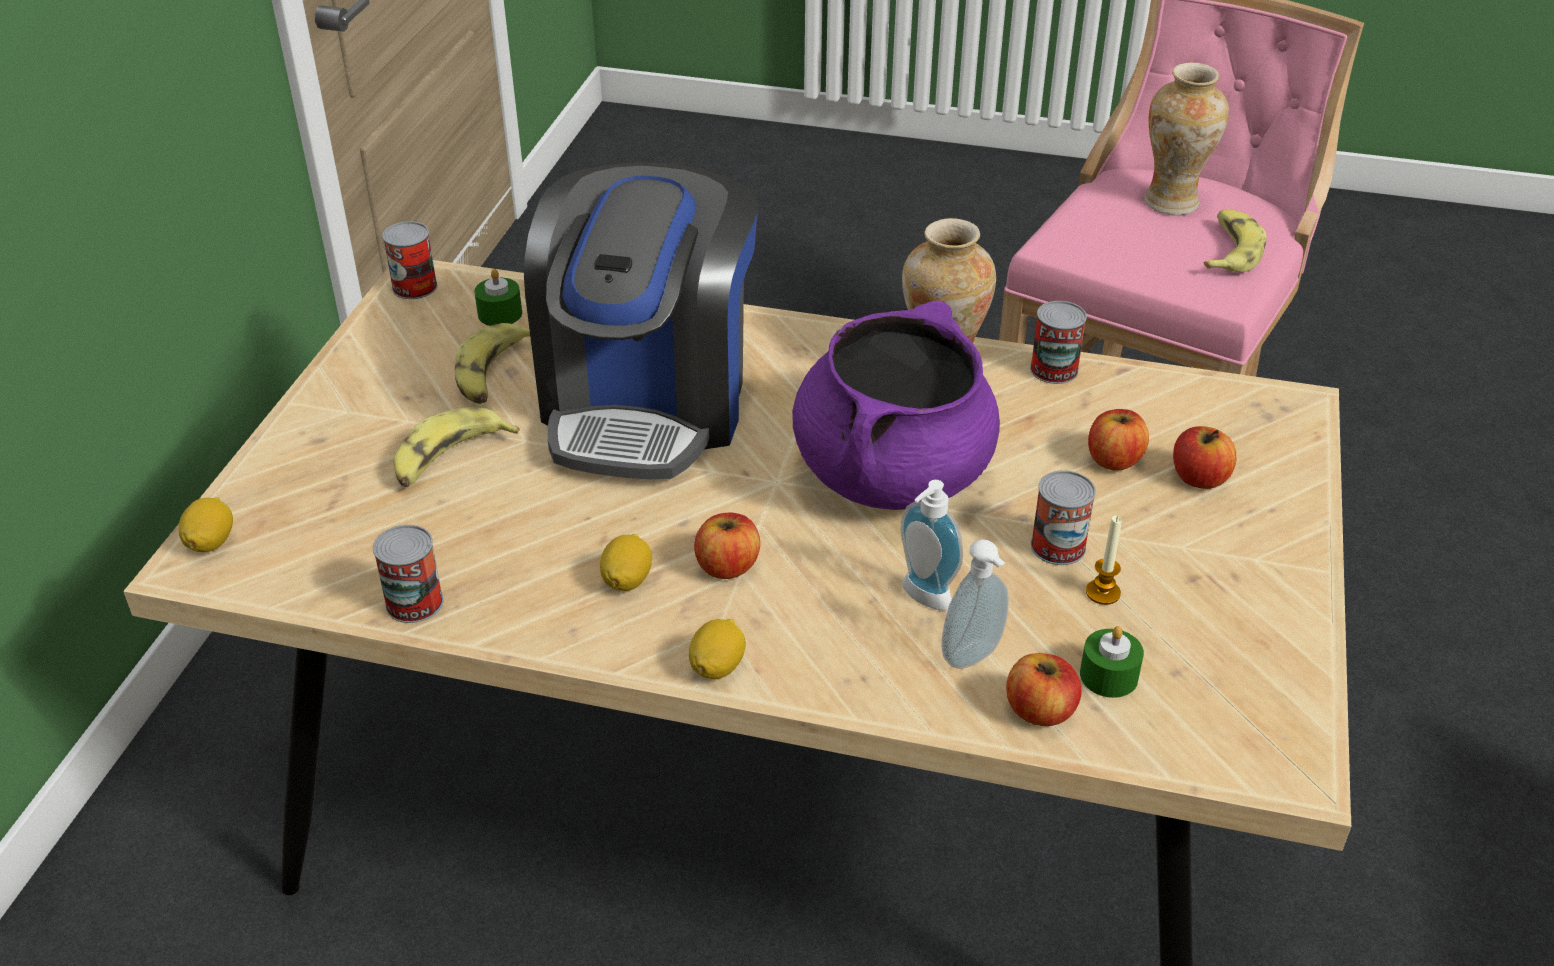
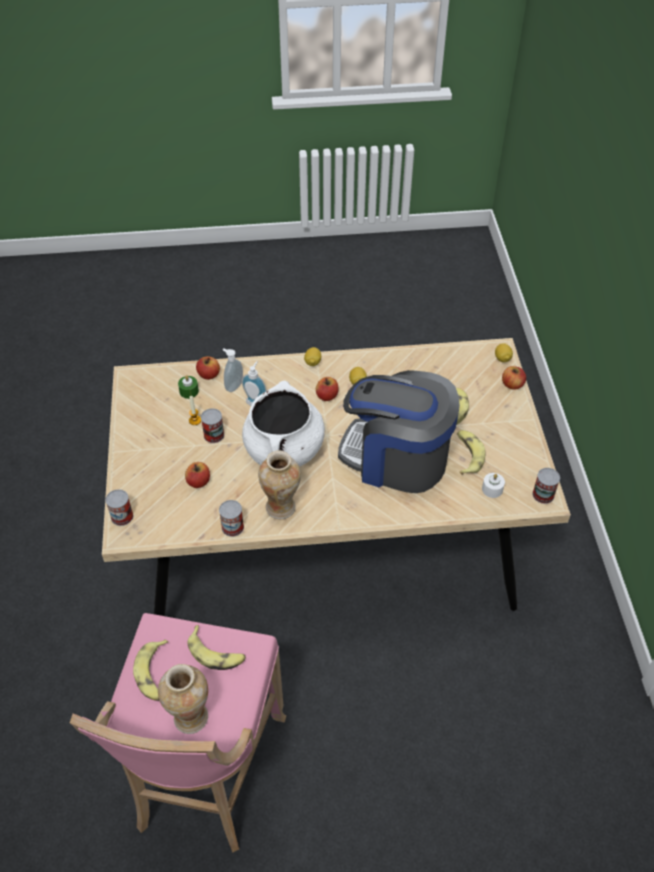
camera: 160 degrees right, 10 degrees up
can [373,525,444,623] -> can moved to [105,489,133,526]
green candle [474,269,522,326] -> white candle [482,473,505,498]
coffee machine [524,162,758,480] -> coffee machine turned 60 degrees counterclockwise [338,370,460,493]
purple cooking pot [792,301,1000,510] -> white cooking pot [242,381,325,467]
apple [1173,426,1236,489] -> apple moved to [502,366,526,390]
none -> banana [188,625,246,670]

